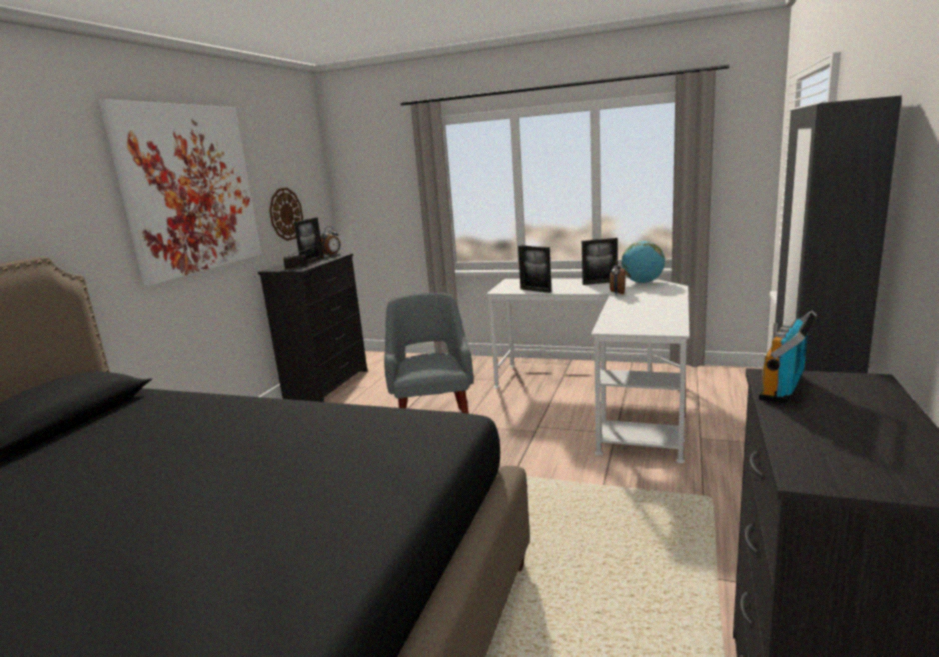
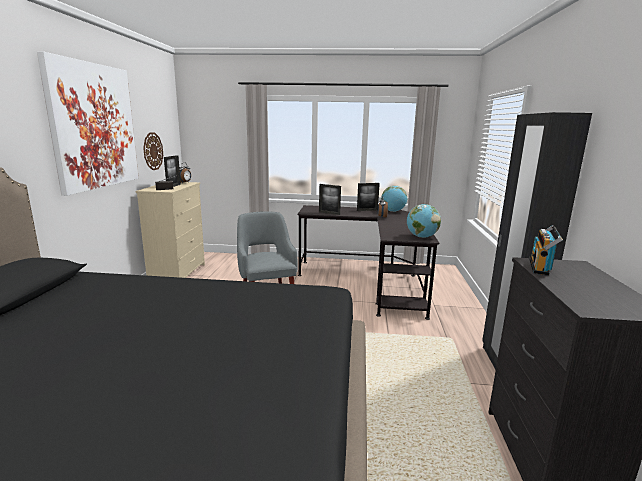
camera: 15 degrees left, 0 degrees up
black dresser [258,253,367,402] -> beige dresser [136,182,205,278]
white desk [486,278,690,463] -> black desk [297,205,439,320]
none -> globe [407,204,441,238]

